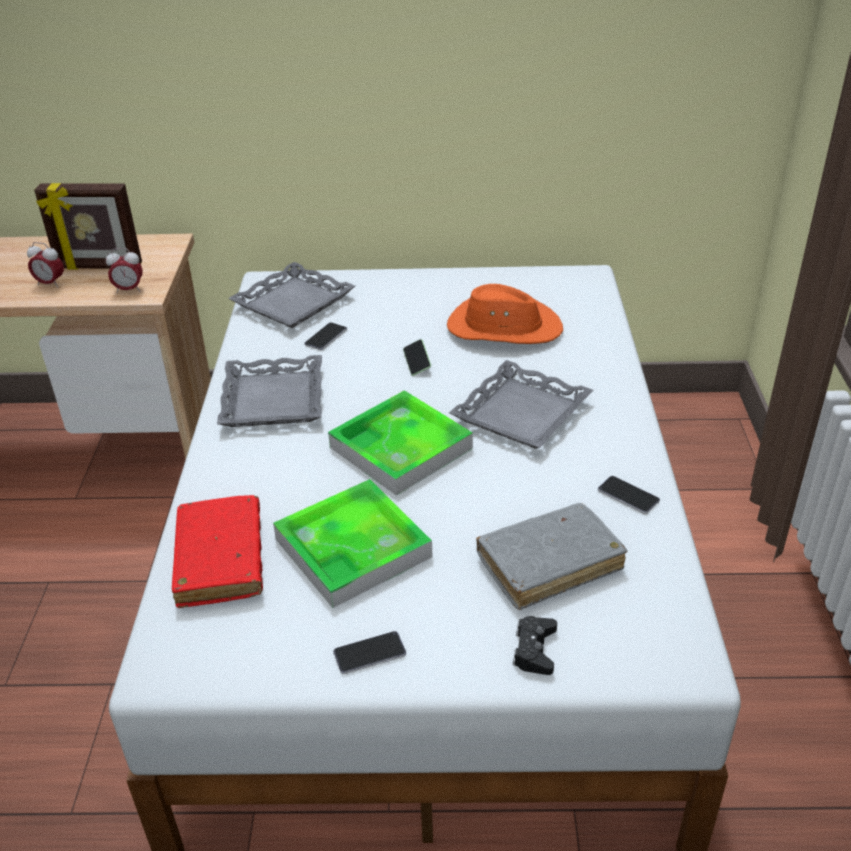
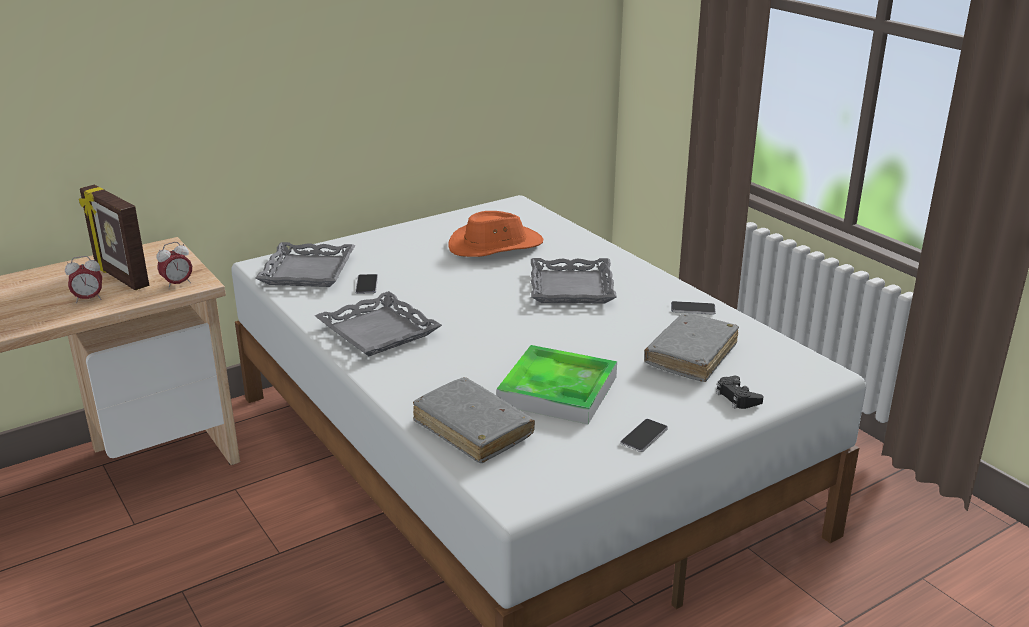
camera: 35 degrees left, 10 degrees down
picture frame [34,183,142,270] -> picture frame turned 75 degrees clockwise [79,185,149,290]
red book [172,495,263,608] -> grey book [413,377,535,463]
tray [328,390,473,496] -> none
phone [403,339,431,376] -> none

